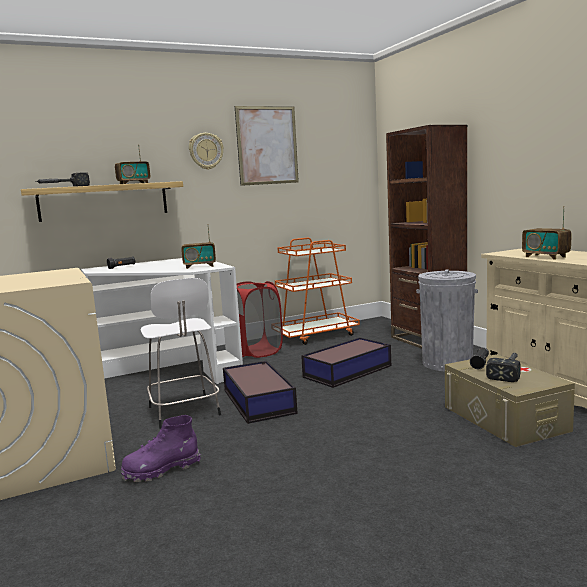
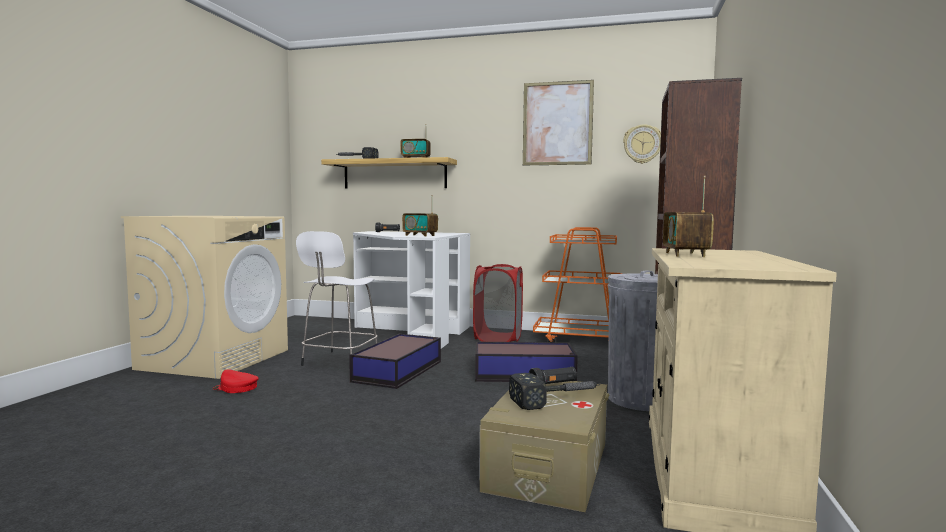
camera: 40 degrees right, 5 degrees down
purple boot [121,415,201,482] -> red cap [213,369,259,393]
wall clock [189,133,224,170] -> wall clock moved to [623,124,661,164]

